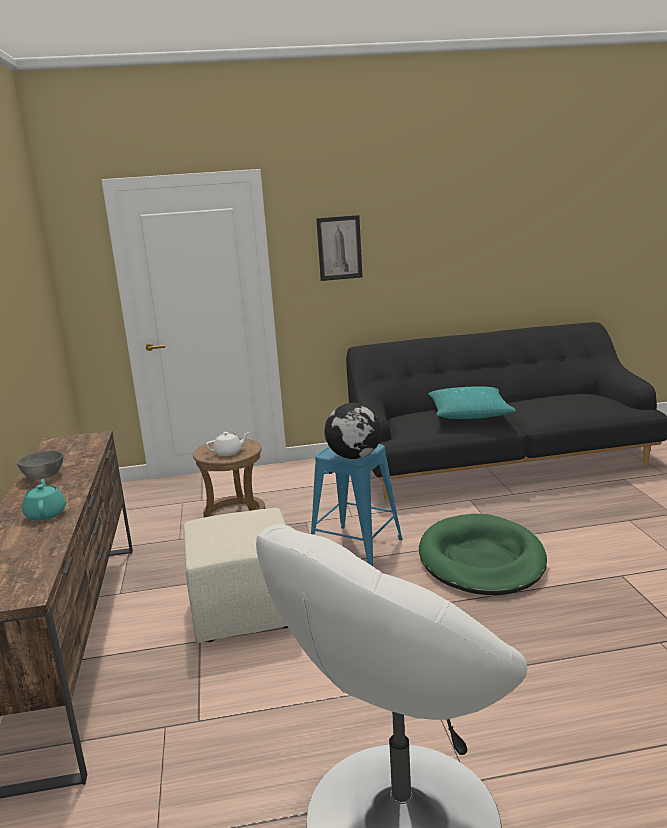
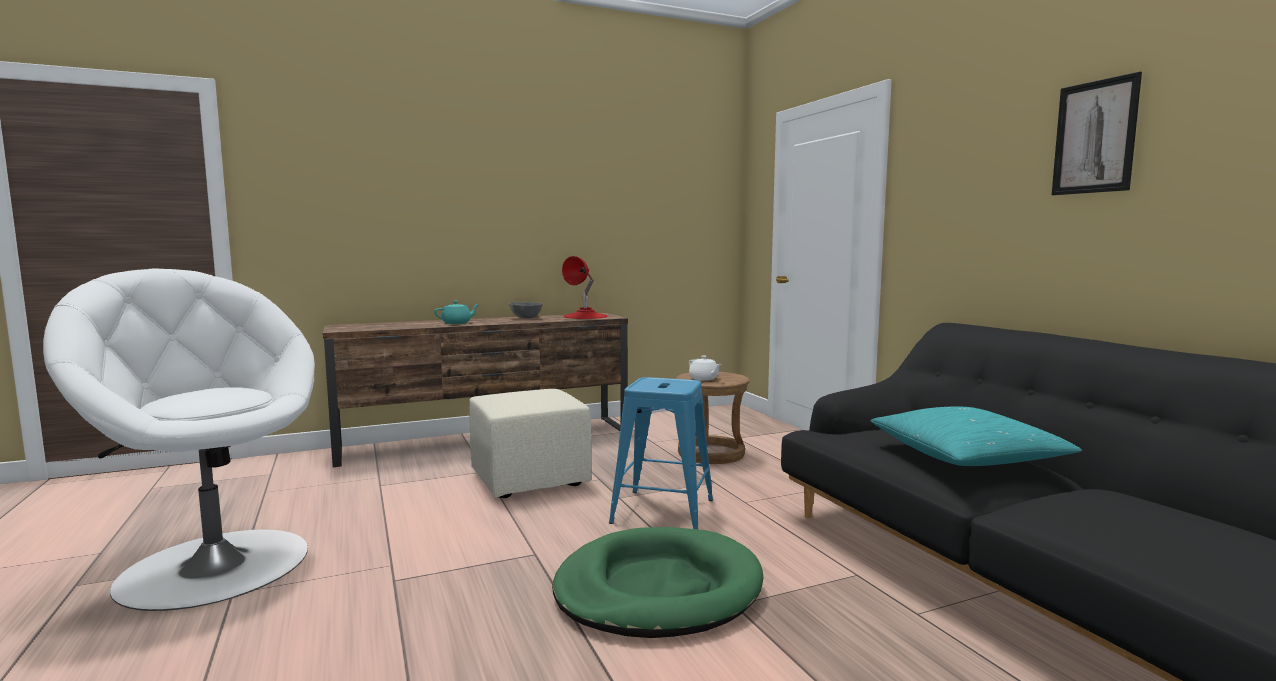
camera: 75 degrees right, 10 degrees down
picture [316,215,363,281] -> picture moved to [1052,72,1142,195]
globe [325,403,382,459] -> none
none -> red table lamp [562,256,608,319]

